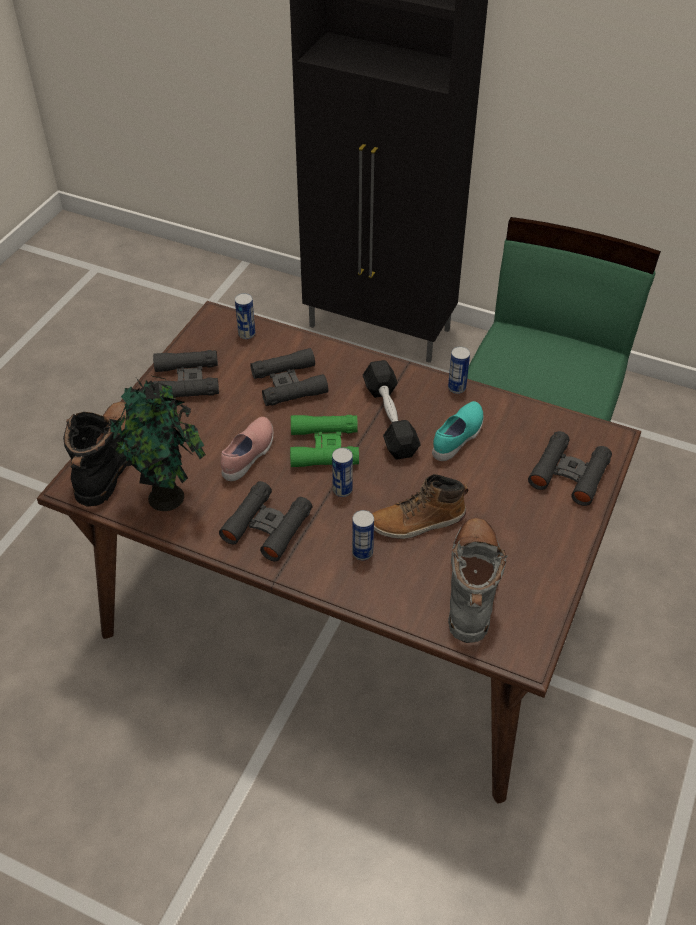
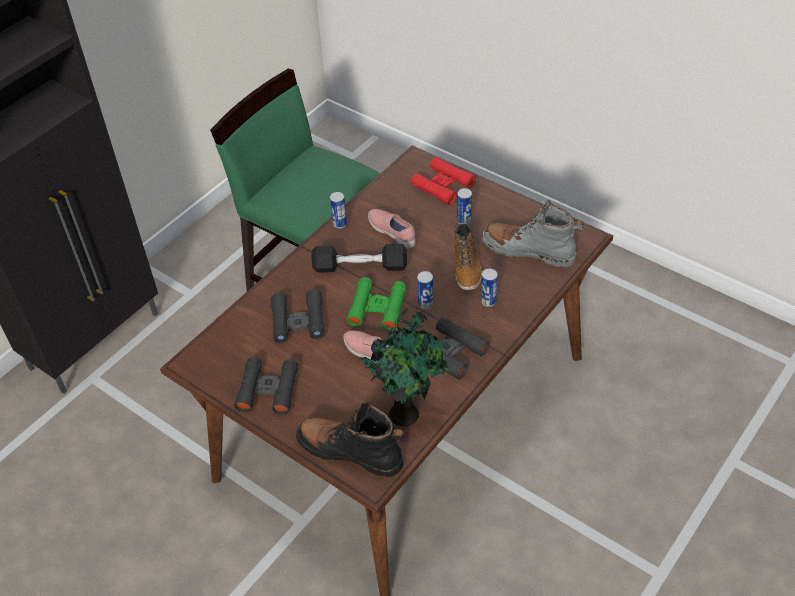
camera: 75 degrees left, 0 degrees up
can [235,293,255,339] -> can moved to [457,188,472,225]
turquoise shoe [432,401,483,461] -> pink shoe [368,209,416,248]
black binoculars [528,431,612,506] -> red binoculars [411,157,476,205]

